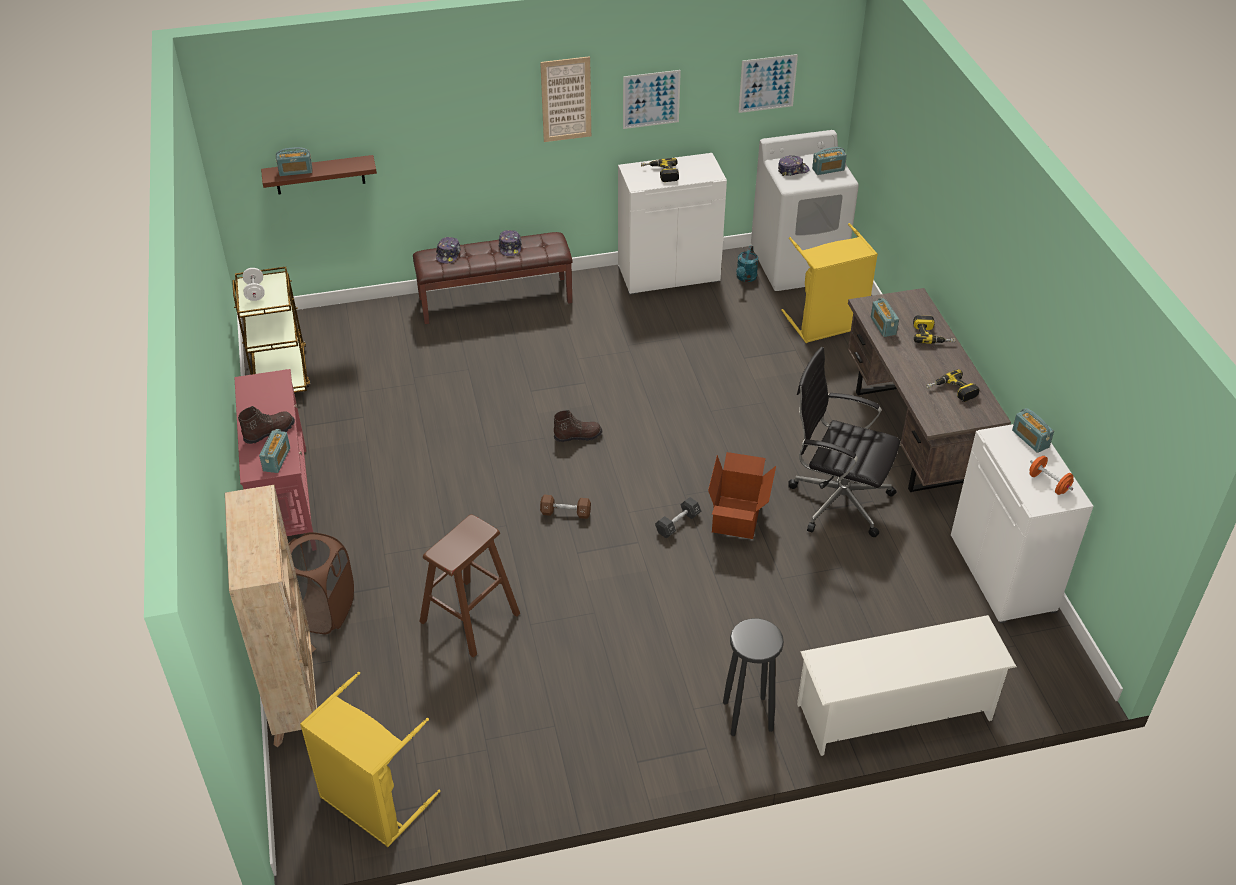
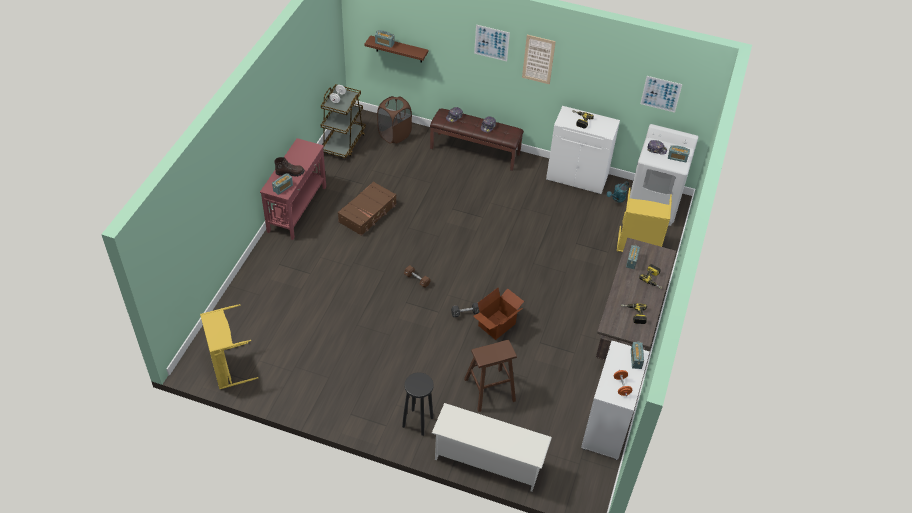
camera: 30 degrees right, 5 degrees up
beige bookcase [225,485,317,747] -> none
brown laundry basket [289,532,354,634] -> brown laundry basket moved to [377,96,412,144]
brown stool [420,514,520,658] -> brown stool moved to [464,340,517,412]
brown boot [553,410,602,442] -> none
picture [623,70,681,129] -> picture moved to [474,25,510,61]
black office chair [788,347,900,537] -> none
none -> brown suitcase [338,181,397,236]

